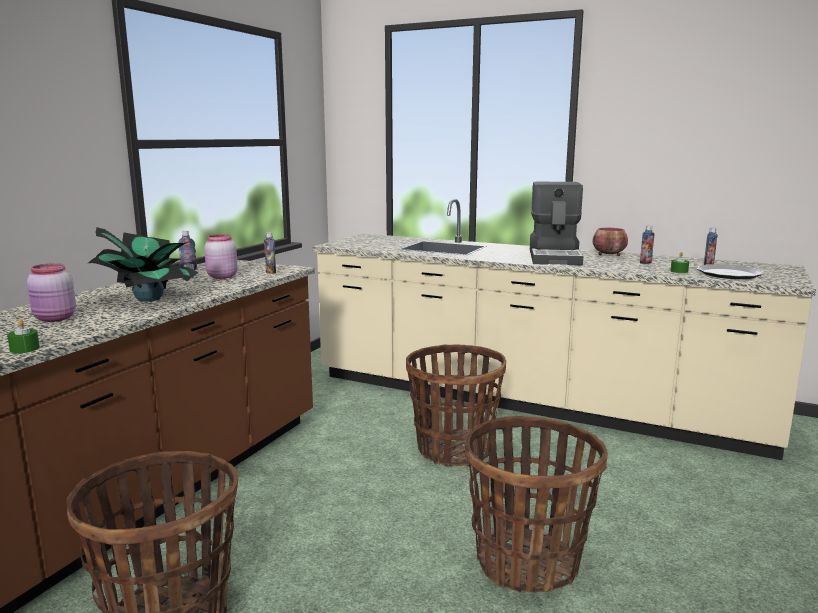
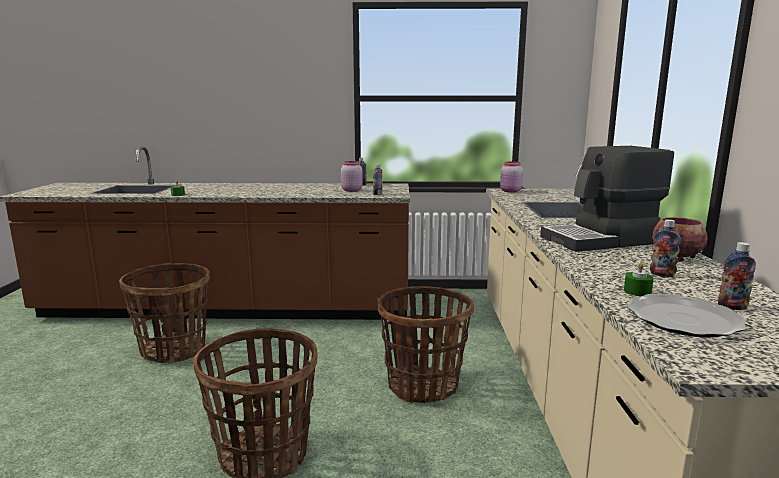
camera: 65 degrees right, 0 degrees up
pink jar [27,263,76,322] -> pink jar moved to [500,161,523,193]
potted plant [87,227,198,302] -> none

